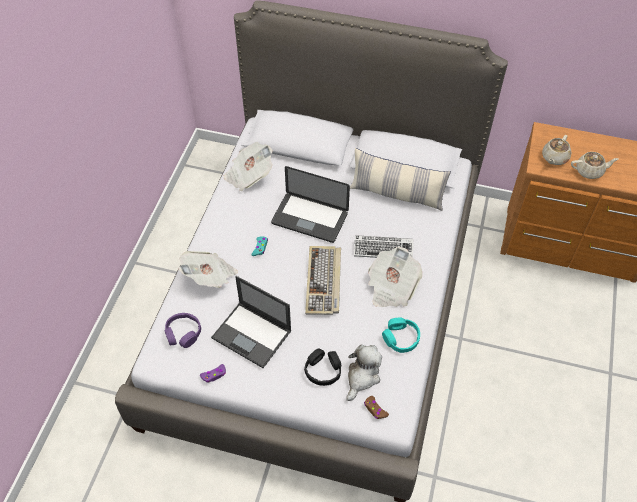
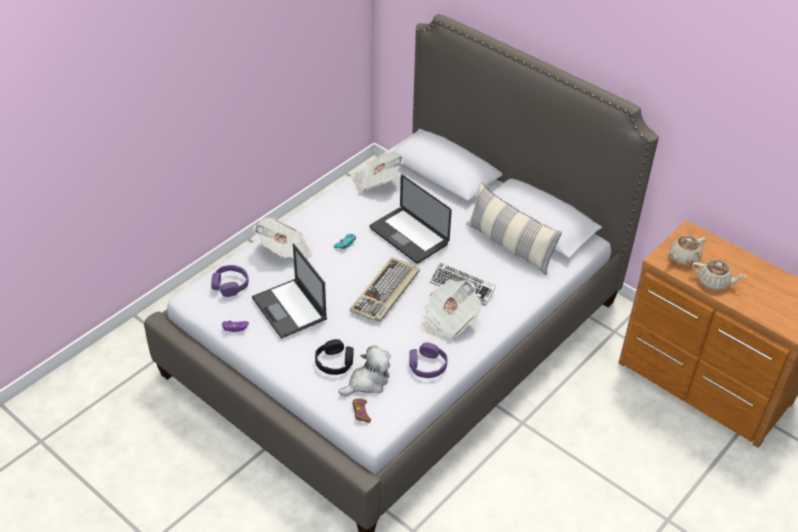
camera: 25 degrees right, 10 degrees down
turquoise headphones [382,318,420,353] -> purple headphones [409,342,447,378]

